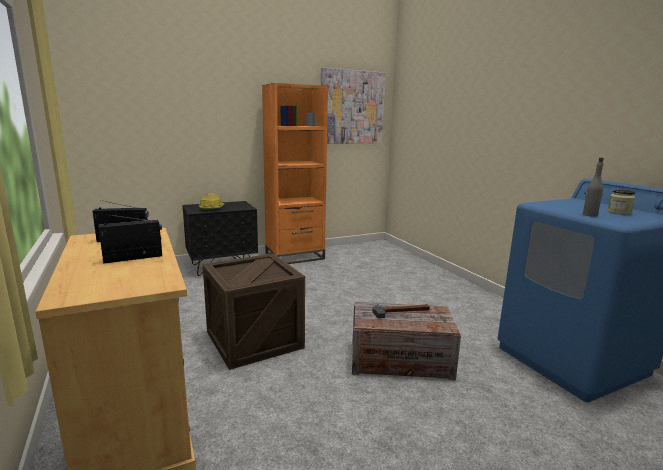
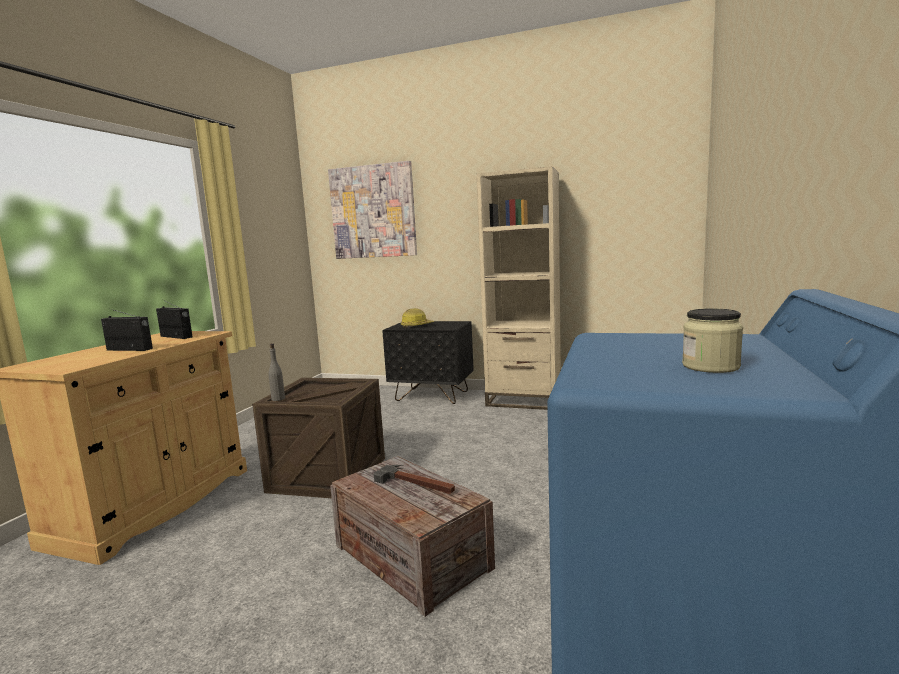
camera: 45 degrees right, 5 degrees down
orange bookcase [262,83,328,264] -> beige bookcase [476,166,561,410]
picture [321,67,386,144] -> picture moved to [328,161,417,259]
grey bottle [583,157,604,217] -> grey bottle moved to [268,343,285,401]

